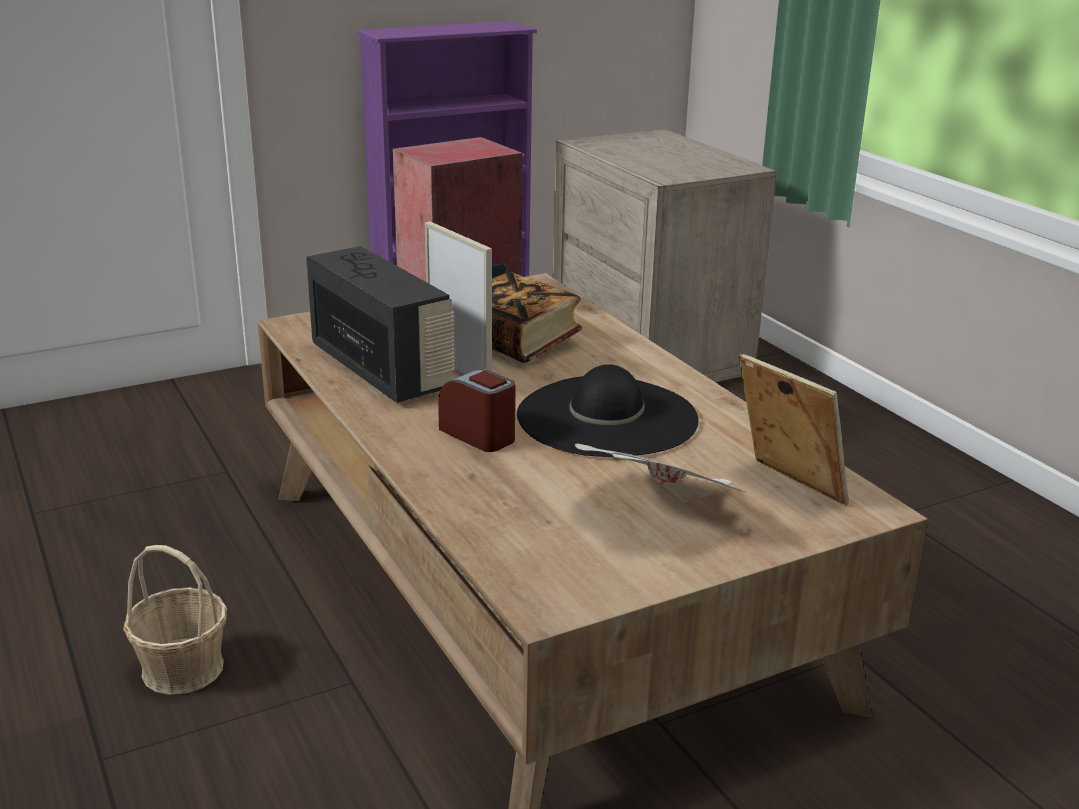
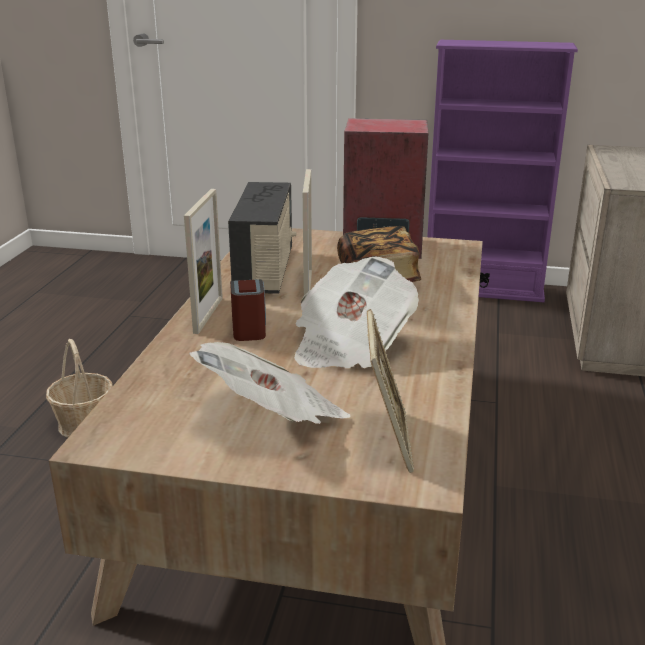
camera: 40 degrees right, 0 degrees up
black hat [517,364,699,457] -> newspaper [294,256,419,368]
none -> picture frame [184,189,223,334]

